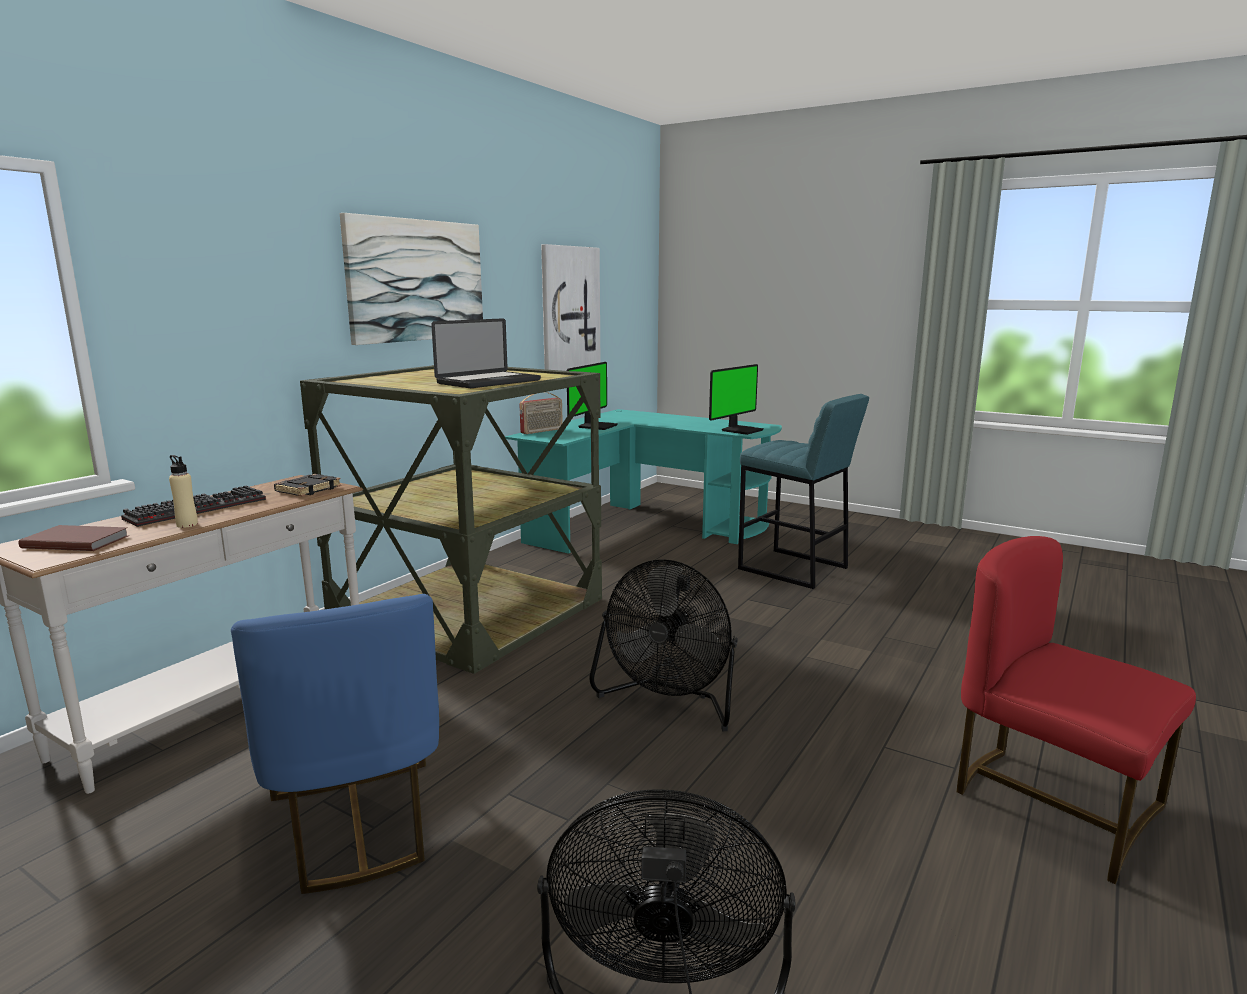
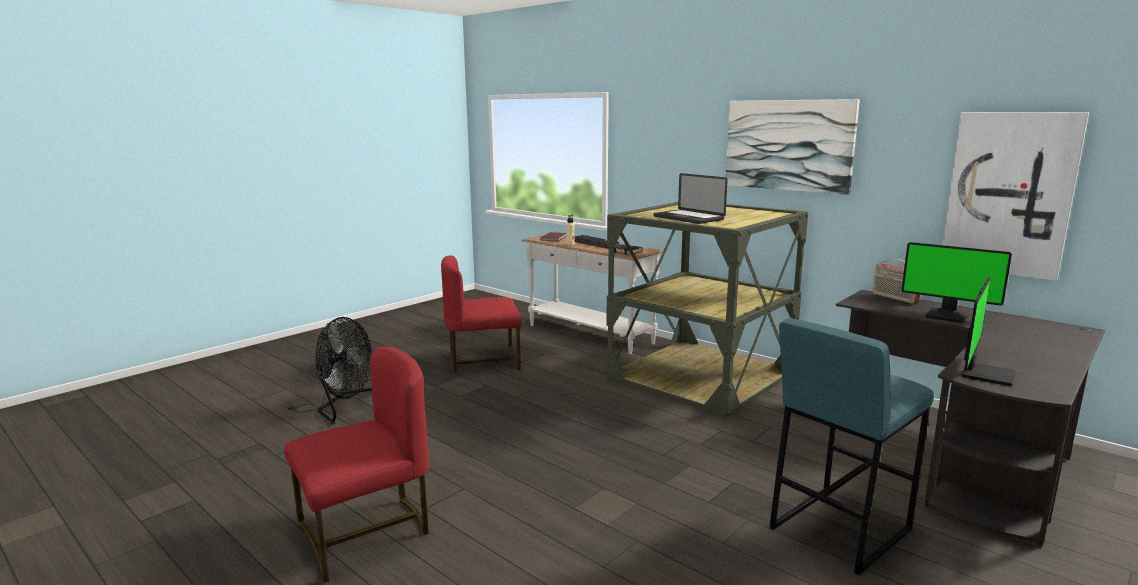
camera: 100 degrees right, 0 degrees up
blue chair [231,594,439,894] -> red chair [441,255,522,372]
turquoise desk [505,409,782,554] -> black desk [836,290,1105,547]
black fan [589,560,738,731] -> none
monitor [709,364,764,435] -> monitor turned 105 degrees counterclockwise [962,277,1016,386]

